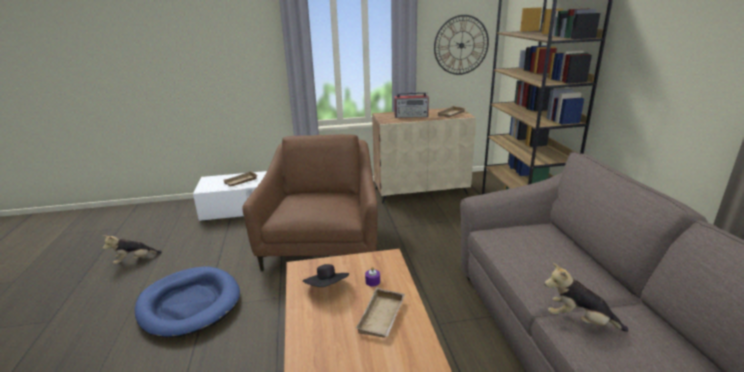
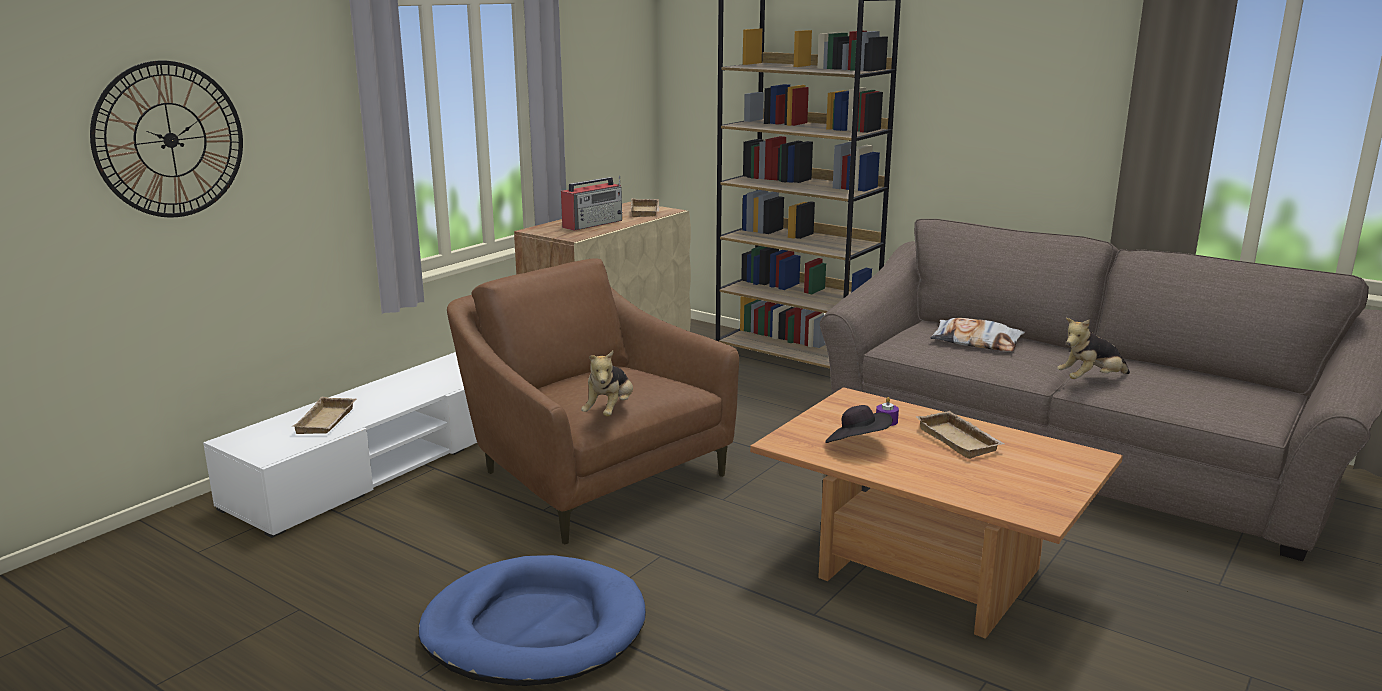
camera: 45 degrees left, 5 degrees down
plush toy [103,235,162,264] -> plush toy moved to [581,351,633,416]
wall clock [434,15,489,75] -> wall clock moved to [90,61,243,217]
none -> pillow [930,318,1025,351]

